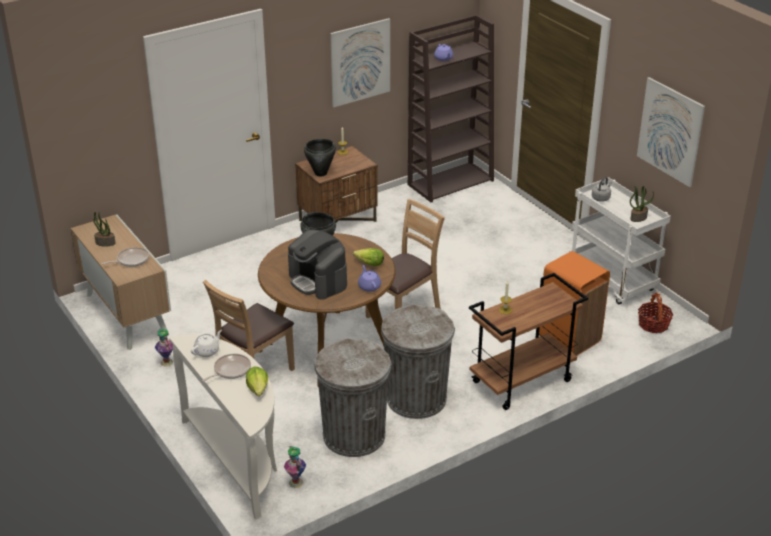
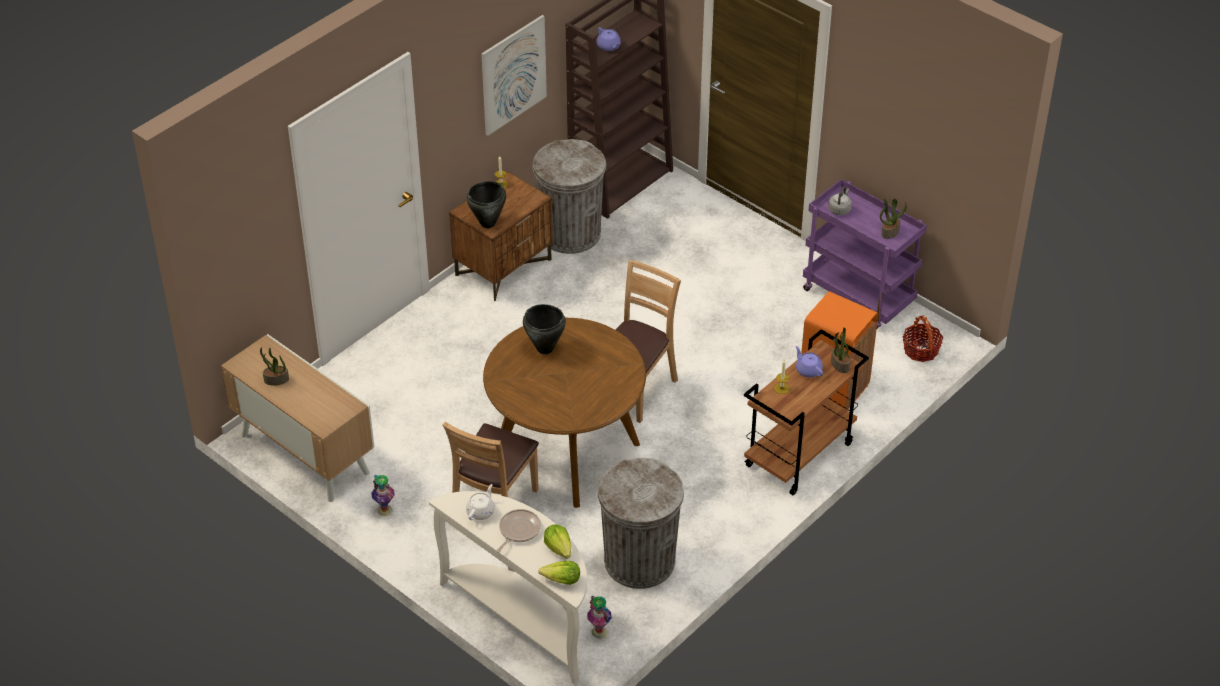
camera: 15 degrees left, 10 degrees up
frying pan [102,247,149,267] -> none
coffee machine [288,230,347,300] -> none
lettuce [353,248,384,266] -> lettuce moved to [538,561,580,585]
purple teapot [358,265,381,292] -> purple teapot moved to [795,346,823,378]
grey trash can [381,305,455,419] -> grey trash can moved to [533,139,606,254]
white cart [569,177,671,304] -> purple cart [803,179,927,328]
picture [637,77,705,187] -> none
none -> potted plant [831,328,851,373]

